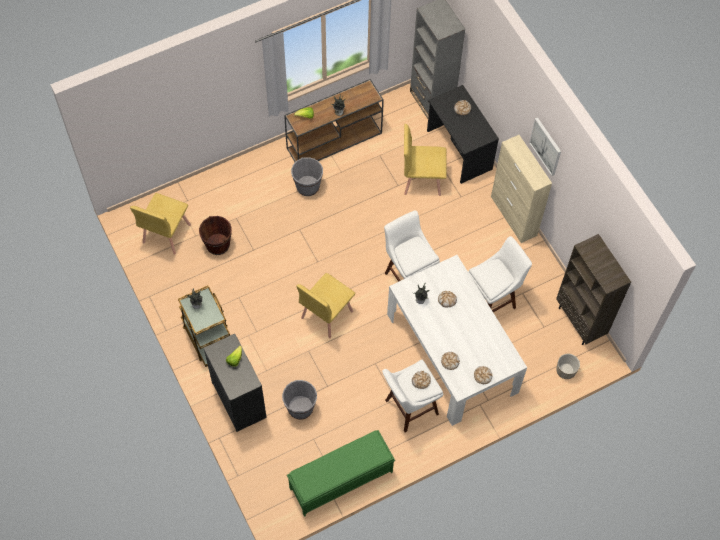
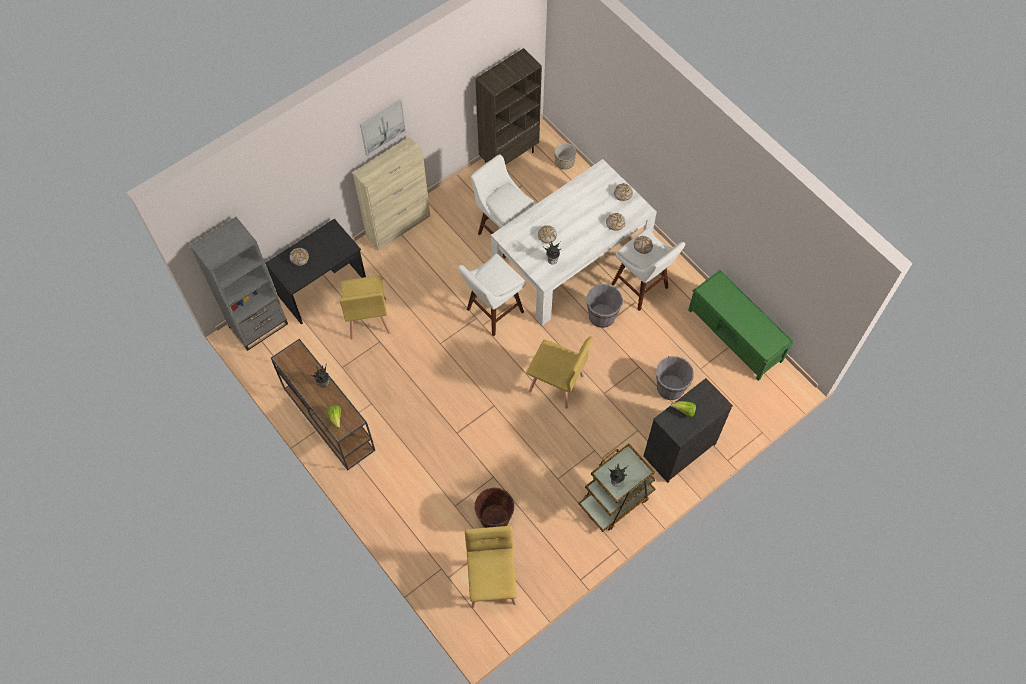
camera: 100 degrees left, 0 degrees up
yellow chair [130,193,191,255] -> yellow chair turned 105 degrees counterclockwise [465,526,517,608]
grey bucket [291,157,323,196] -> grey bucket moved to [586,284,623,328]

